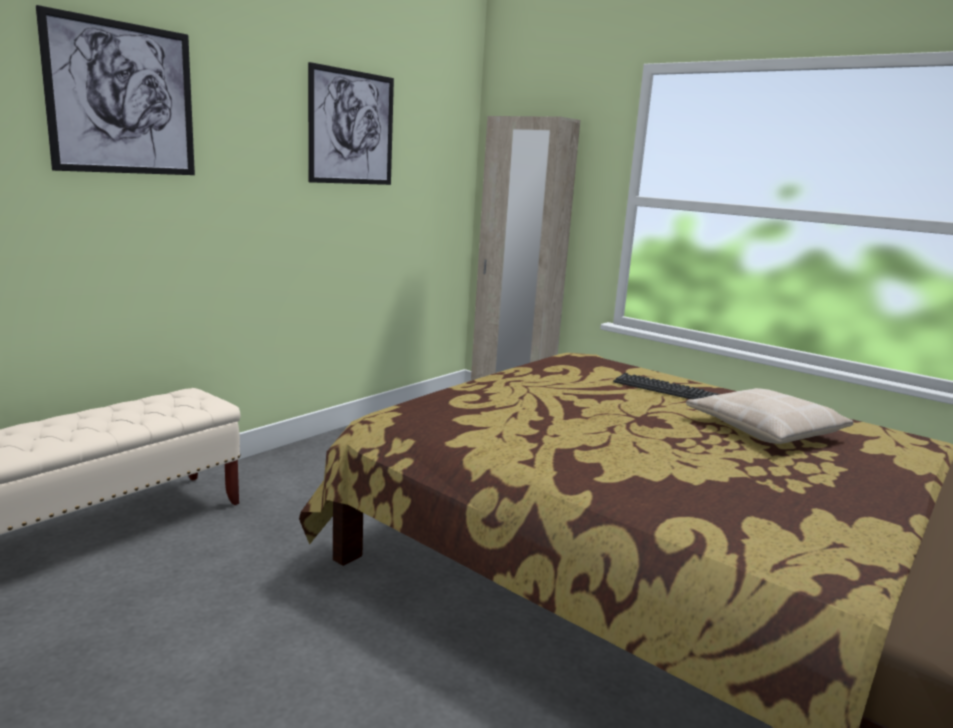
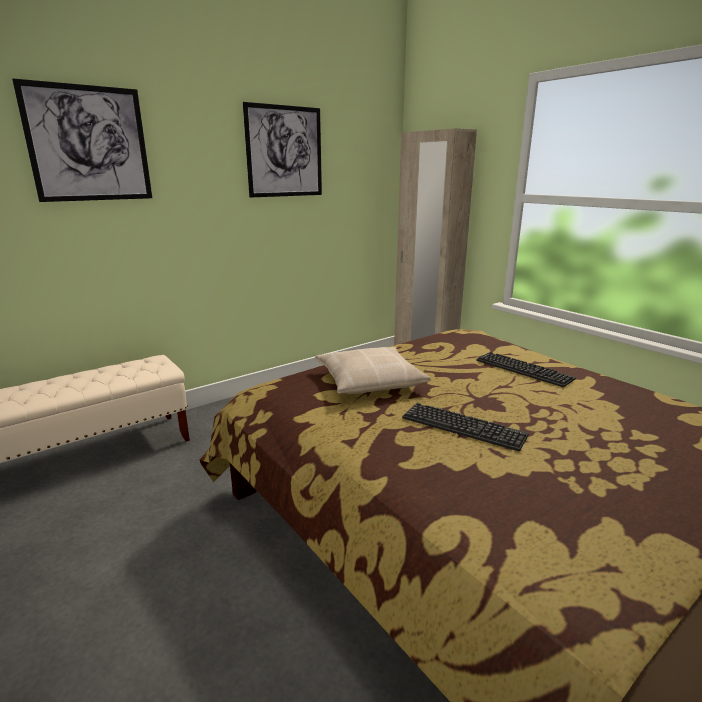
camera: 15 degrees right, 5 degrees up
beige pillow [686,388,854,444] -> beige pillow moved to [315,347,431,394]
none -> keyboard [402,403,529,451]

